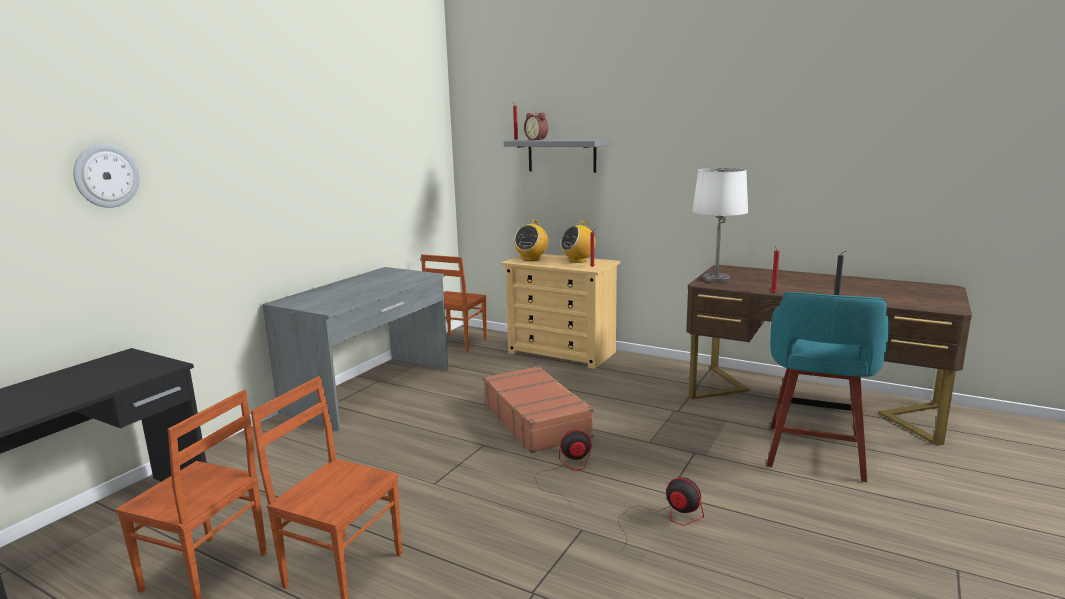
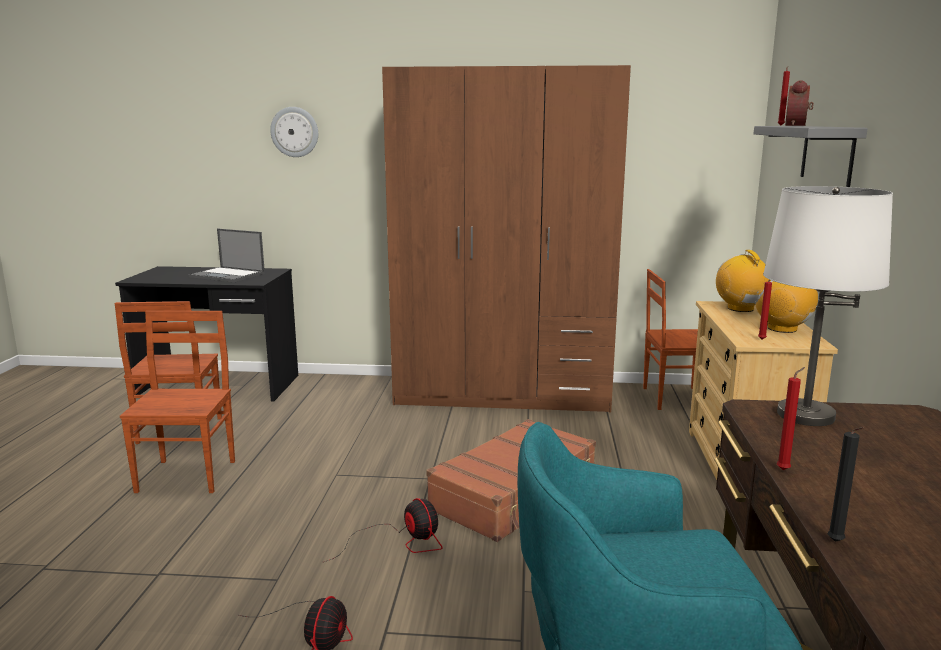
camera: 65 degrees right, 0 degrees up
grey desk [262,267,448,431] -> brown wardrobe [382,65,631,412]
radio [514,220,548,261] -> radio turned 75 degrees clockwise [716,250,771,312]
none -> laptop [189,228,265,283]

